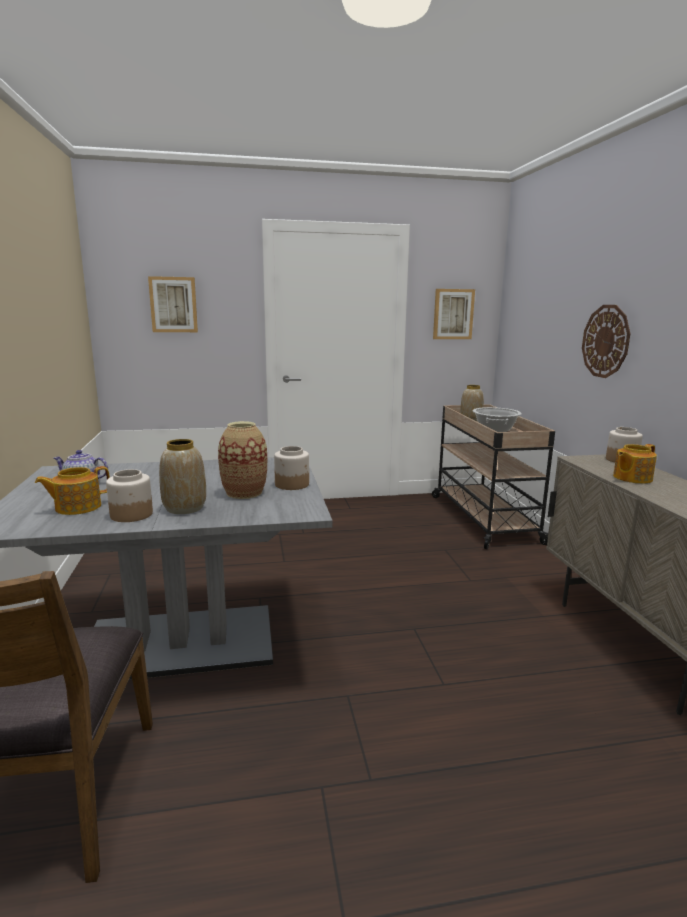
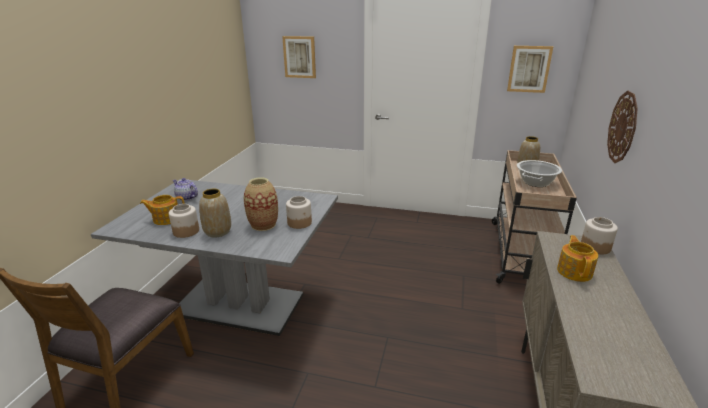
camera: 25 degrees right, 10 degrees up
teapot [613,444,657,484] -> teapot turned 105 degrees clockwise [557,235,598,282]

